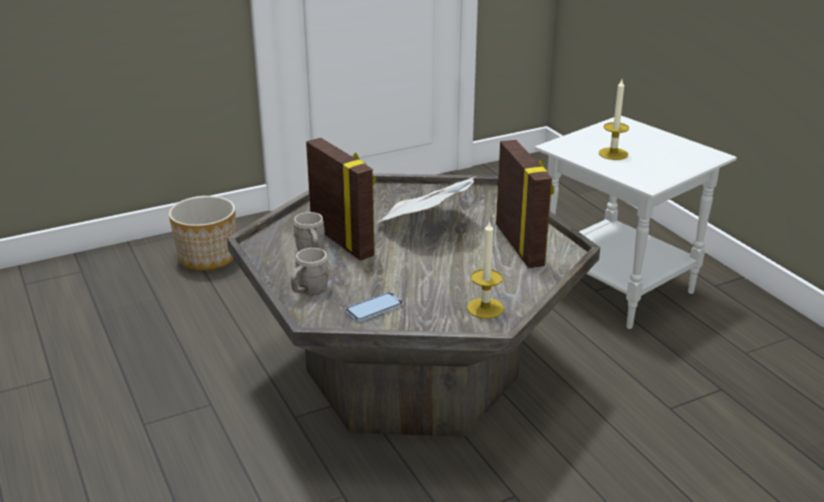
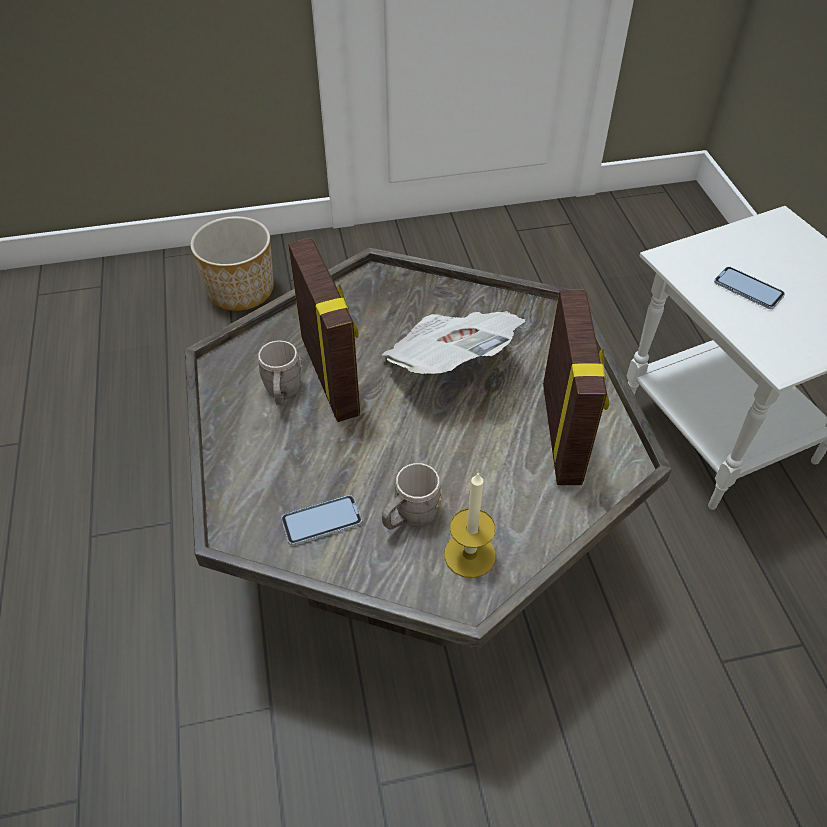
camera: 15 degrees right, 20 degrees up
grey mug [291,248,329,295] -> grey mug moved to [382,463,442,530]
candle [599,79,629,160] -> phone [714,267,785,309]

